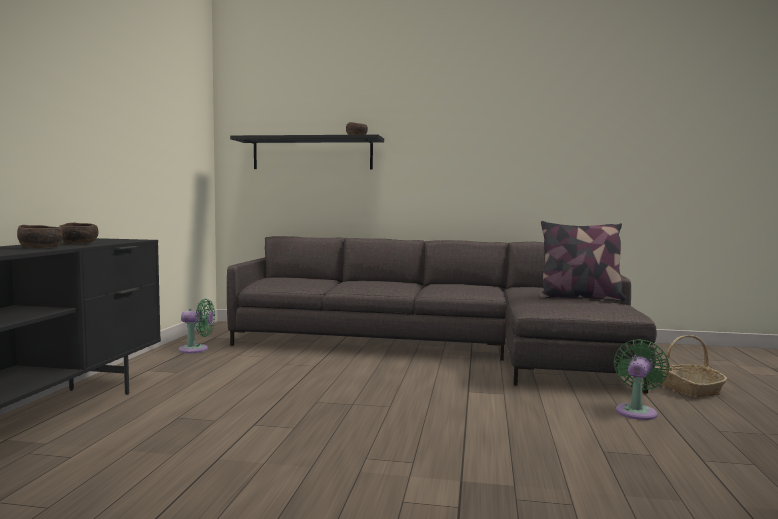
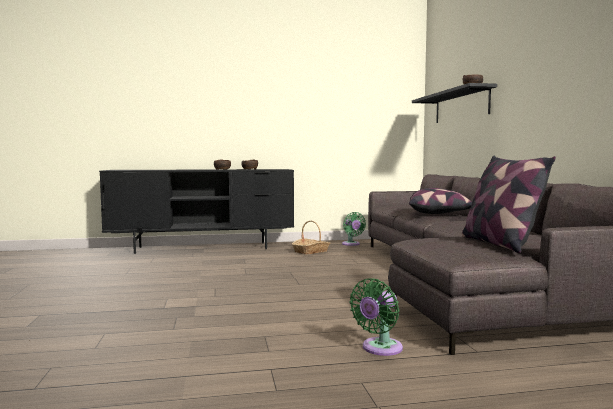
camera: 70 degrees right, 0 degrees up
green fan [613,339,670,420] -> green fan turned 120 degrees clockwise [349,278,403,356]
basket [655,335,727,398] -> basket moved to [292,221,331,255]
none -> pillow [409,188,472,214]

